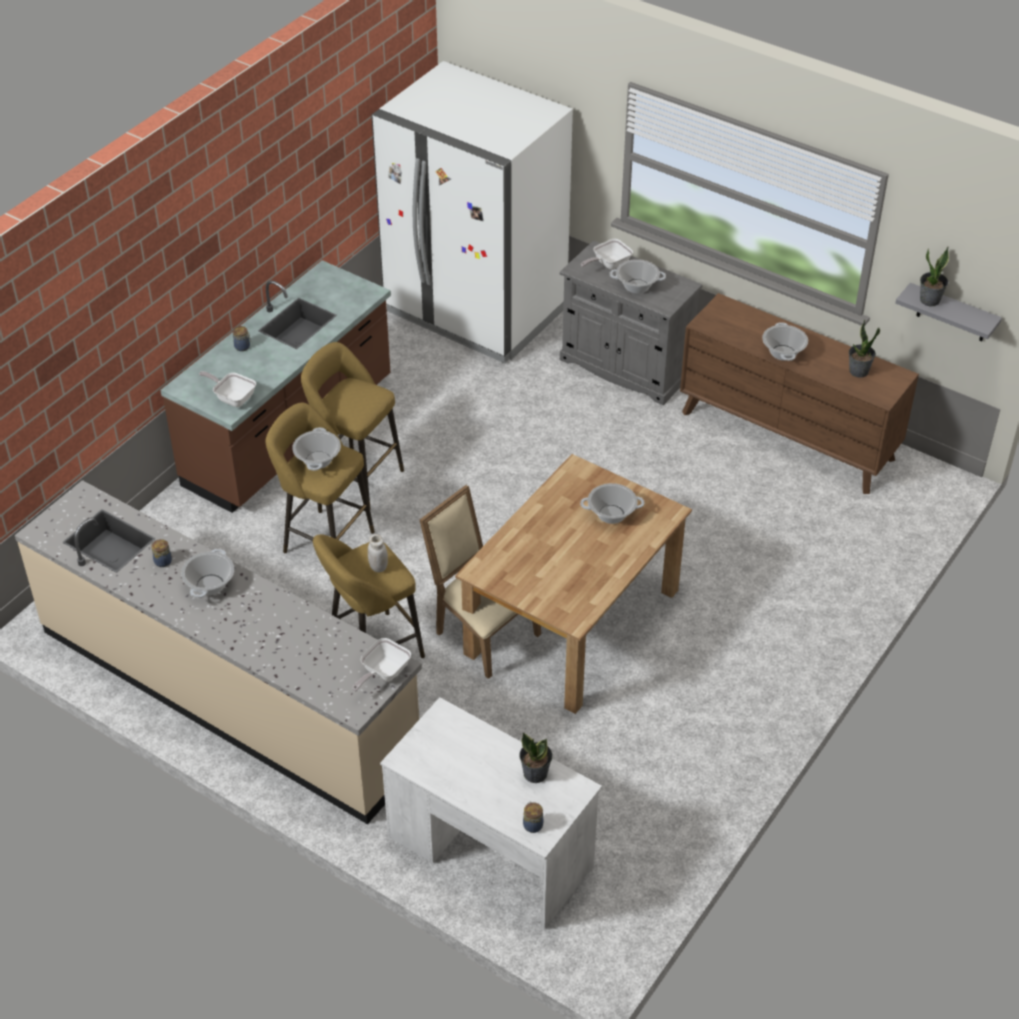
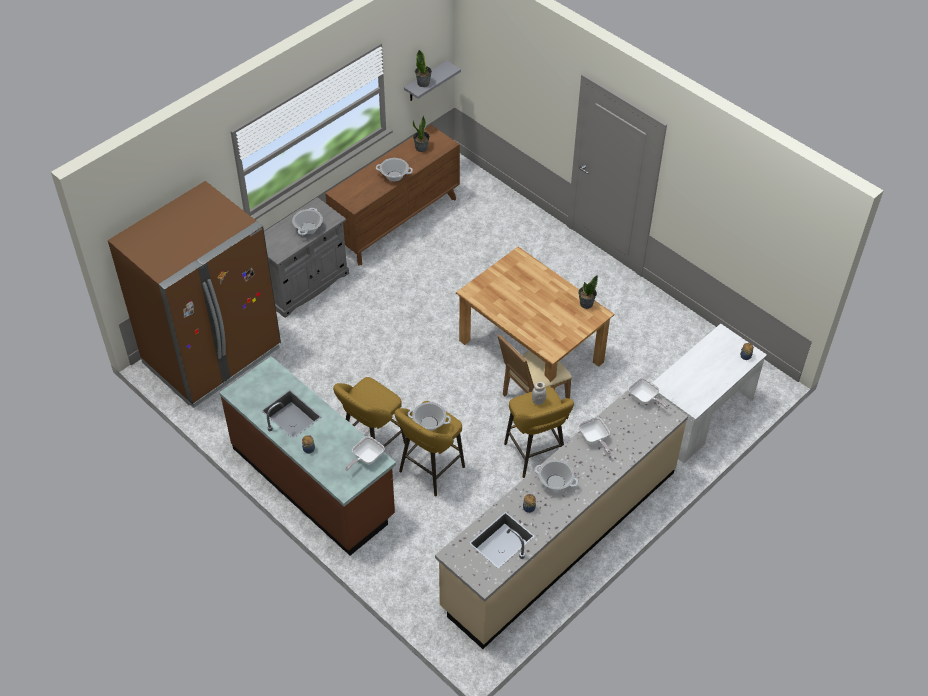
camera: 80 degrees left, 5 degrees up
white fridge [371,61,573,363] -> brown fridge [108,181,281,408]
potted plant [519,733,552,783] -> potted plant moved to [578,275,598,309]
cooking pot [580,483,645,524] -> none
frying pan [581,239,633,270] -> frying pan moved to [579,417,611,454]

